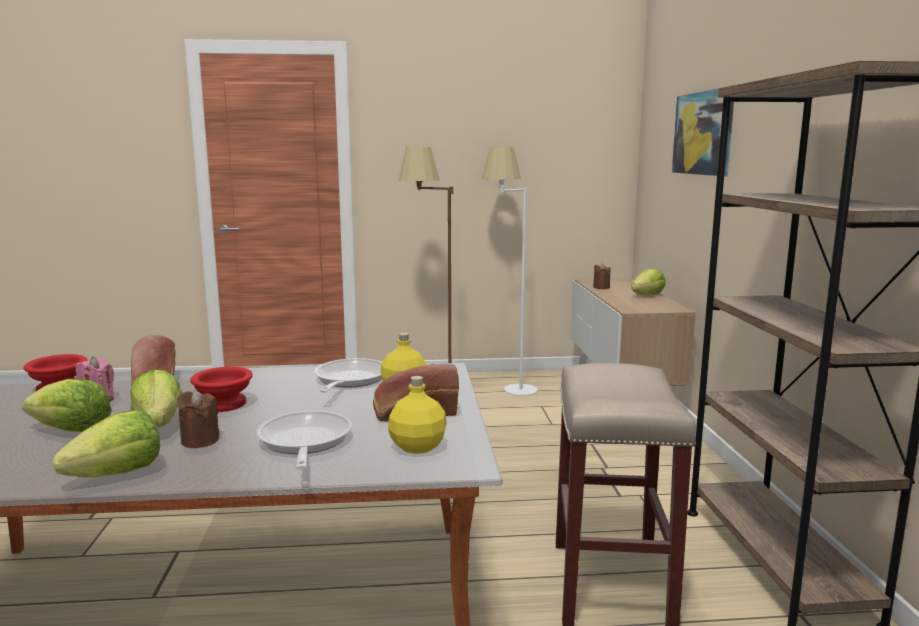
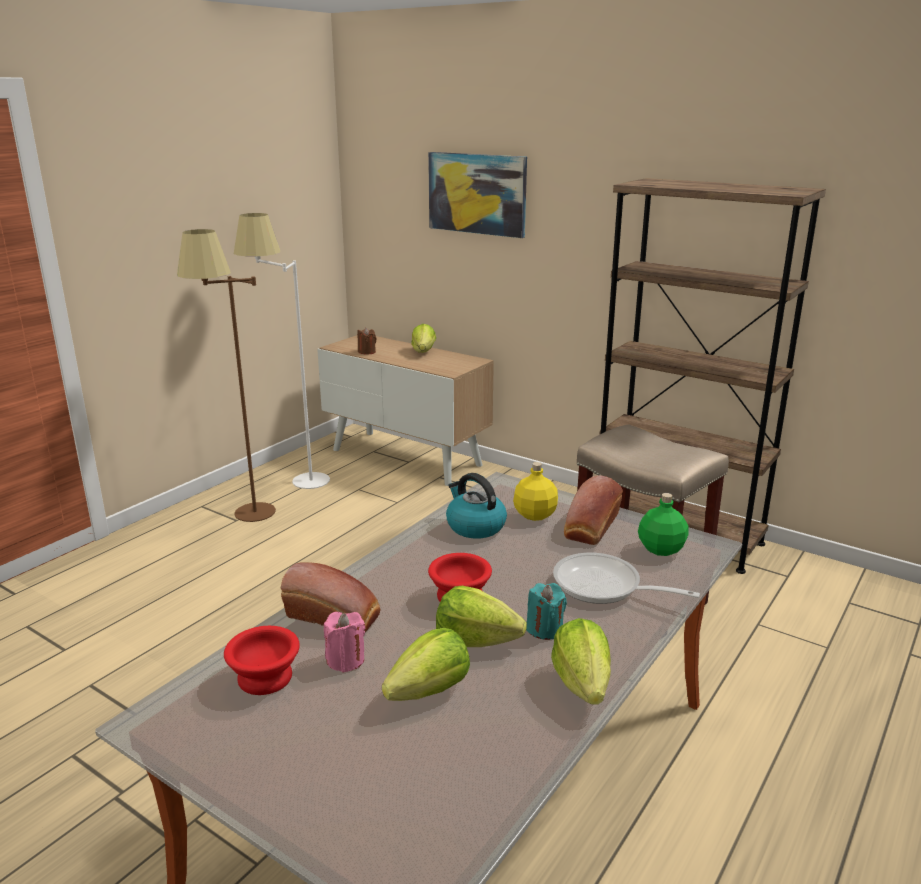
camera: 50 degrees left, 10 degrees up
brown candle [177,391,219,448] -> turquoise candle [526,583,567,640]
frying pan [315,358,382,393] -> kettle [446,473,507,539]
yellow bottle [388,376,447,454] -> green bottle [638,493,689,556]

